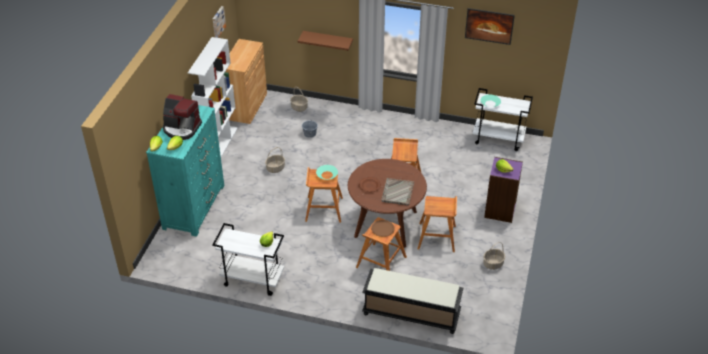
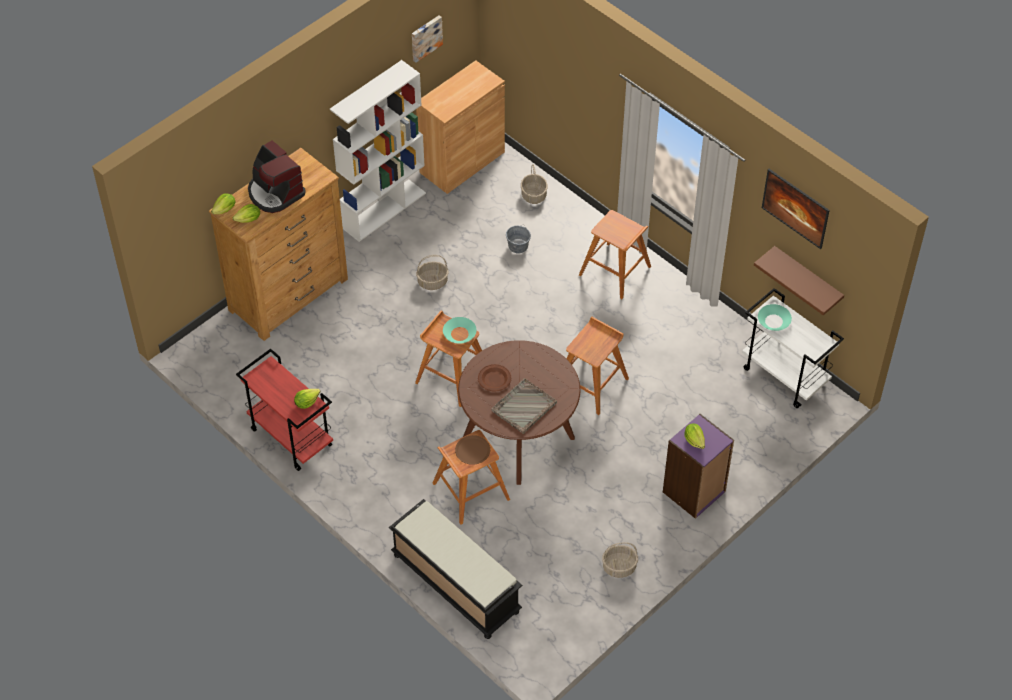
camera: 30 degrees right, 10 degrees up
turquoise dresser [146,105,224,237] -> brown dresser [209,148,348,341]
white cart [212,223,284,296] -> red cart [236,349,333,471]
brown shelf [298,31,353,51] -> brown shelf moved to [754,246,844,315]
brown stool [418,196,457,252] -> brown stool moved to [579,210,651,299]

